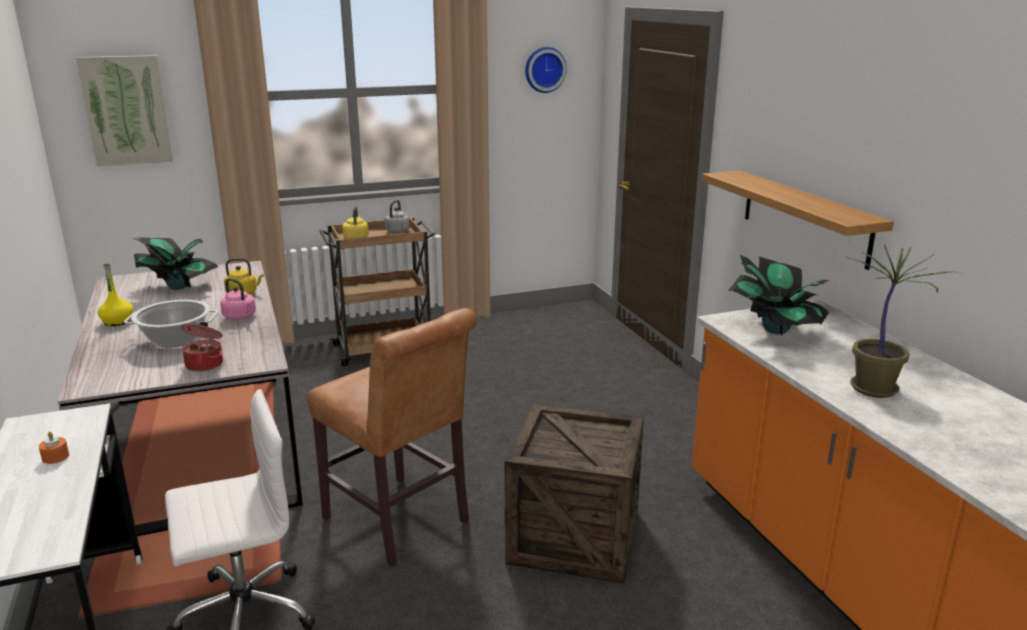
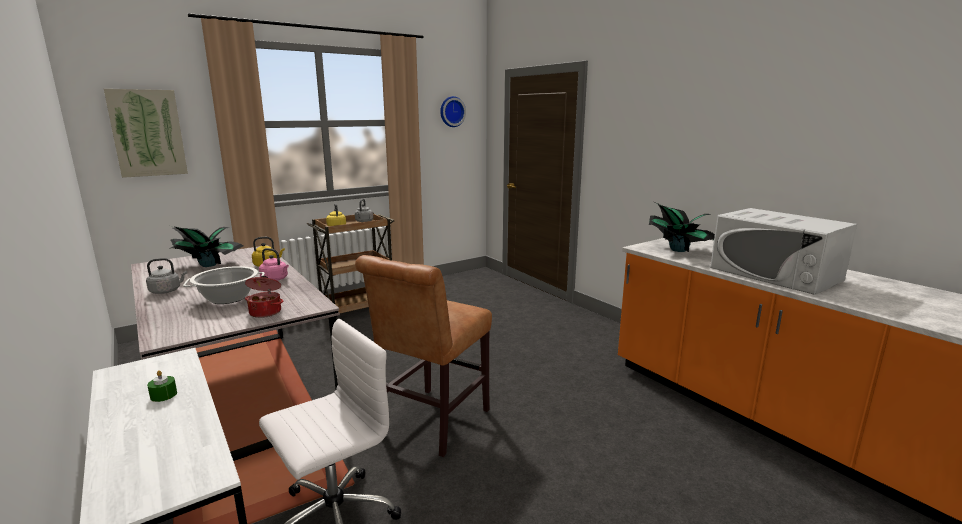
camera: 15 degrees left, 5 degrees down
orange candle [39,432,69,464] -> green candle [147,370,177,402]
yellow bottle [98,263,133,326] -> grey kettle [146,258,187,294]
brown chair [307,308,477,567] -> brown chair turned 90 degrees clockwise [355,255,492,457]
crate [505,403,644,584] -> none
shelf [702,170,894,270] -> none
potted plant [847,244,962,398] -> white microwave [710,208,857,295]

